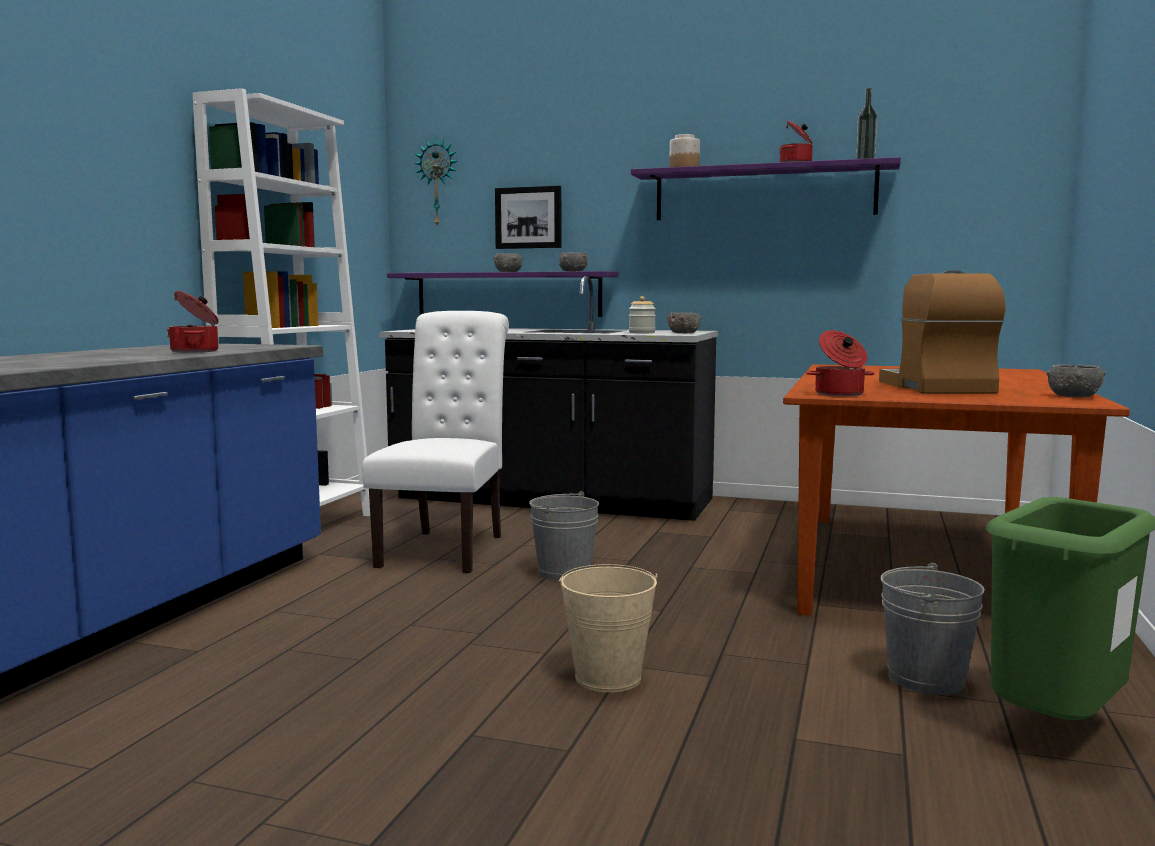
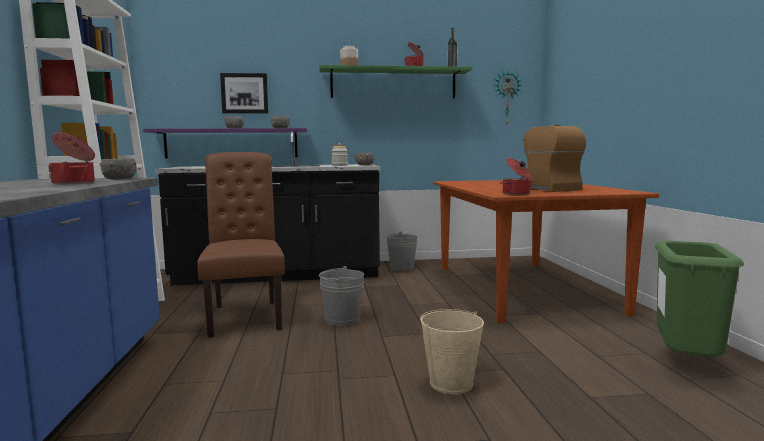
camera: 25 degrees left, 0 degrees up
white chair [362,311,509,573] -> brown chair [197,152,285,337]
wall clock [414,137,458,228] -> wall clock moved to [494,69,522,124]
purple shelf [631,157,901,220] -> green shelf [320,65,472,98]
grey bucket [880,563,985,695] -> grey bucket moved to [386,231,418,271]
grey bowl [1047,364,1105,397] -> grey bowl moved to [100,158,137,180]

